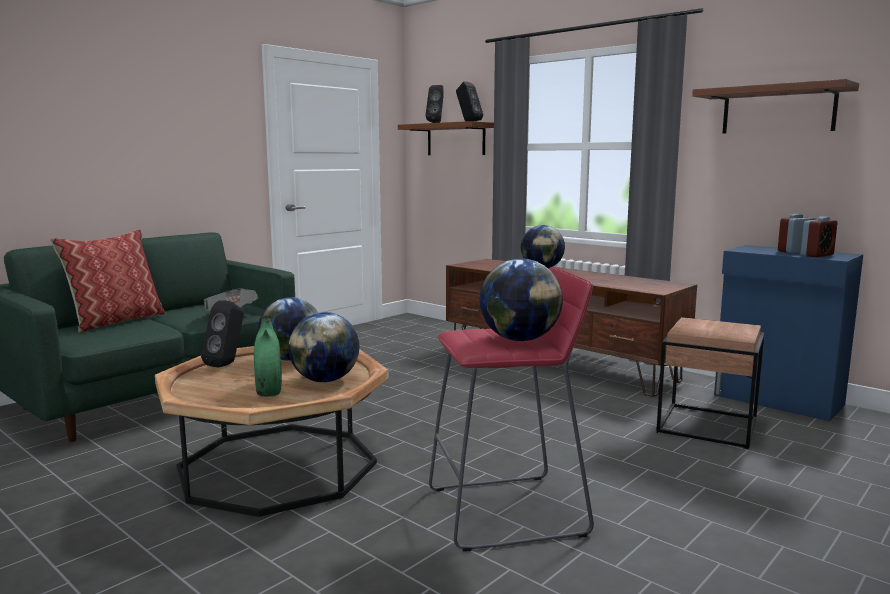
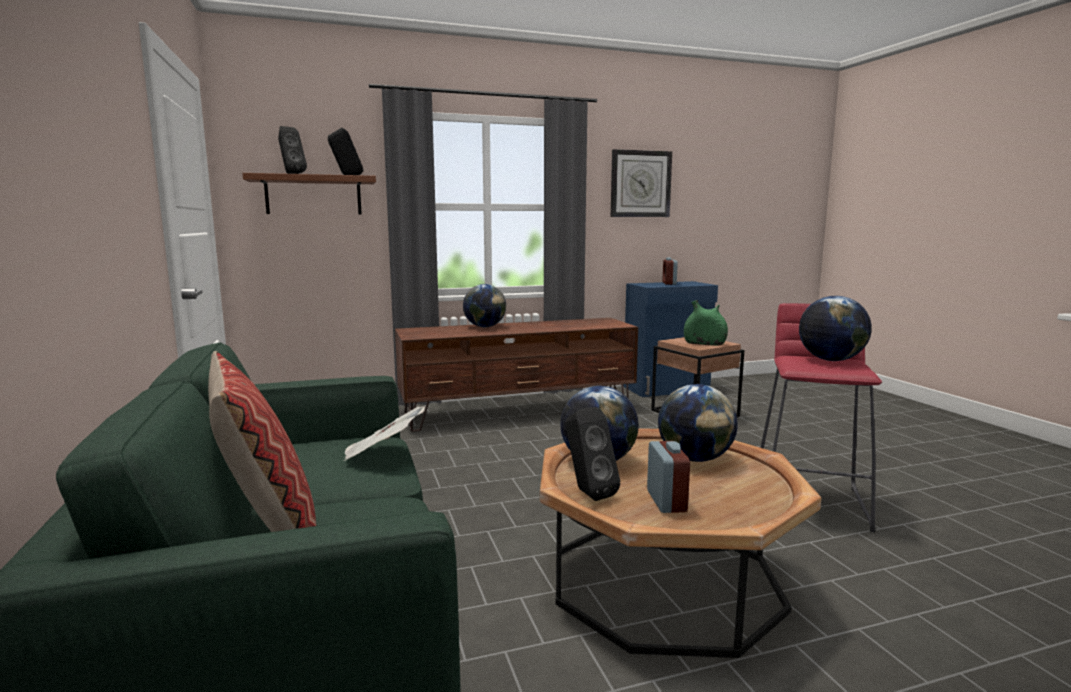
camera: 60 degrees left, 0 degrees up
green vase [254,315,282,397] -> green vase moved to [684,300,728,346]
brown shelf [692,79,859,134] -> wall clock [611,149,672,217]
alarm clock [801,216,837,257] -> alarm clock moved to [647,441,690,513]

